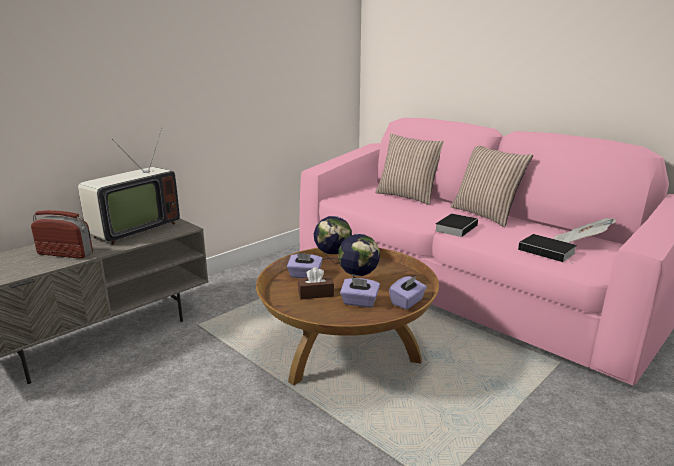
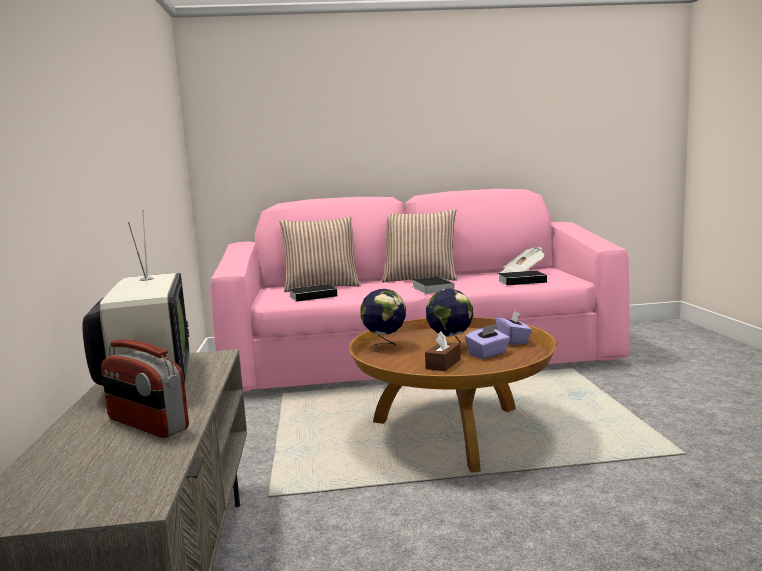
camera: 50 degrees left, 10 degrees down
radio [31,210,93,259] -> radio turned 105 degrees counterclockwise [101,340,189,438]
purple tissue box [287,253,323,278] -> none
none -> book [289,284,343,302]

